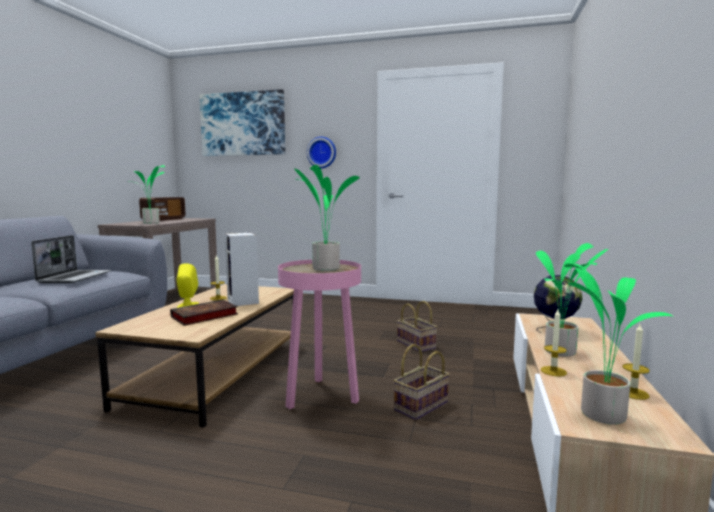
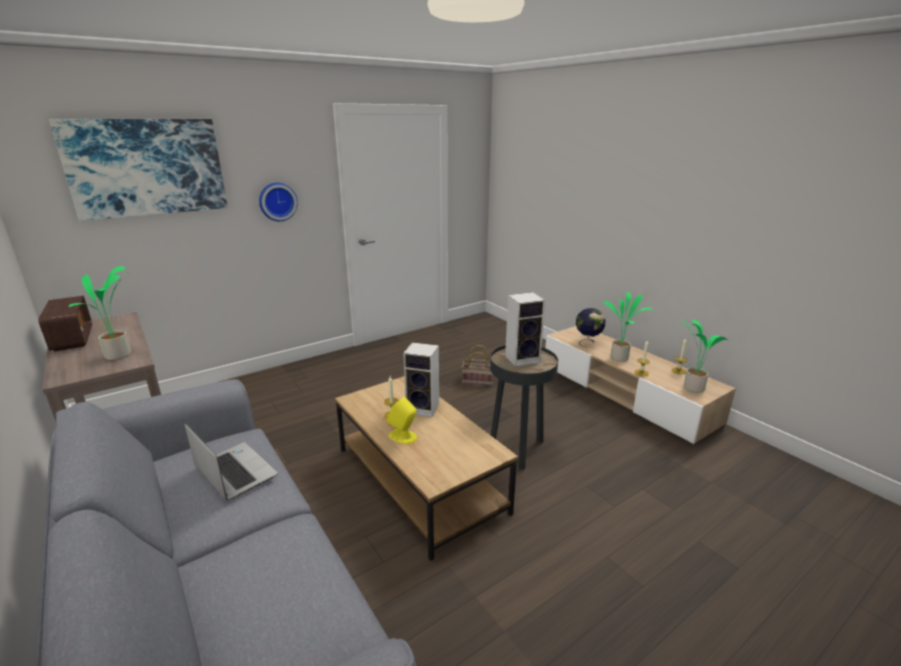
camera: 50 degrees left, 15 degrees up
book [170,299,238,326] -> none
pink side table [278,259,361,409] -> black side table [490,345,558,470]
potted plant [294,165,360,271] -> speaker [505,292,545,367]
basket [393,344,450,420] -> none

